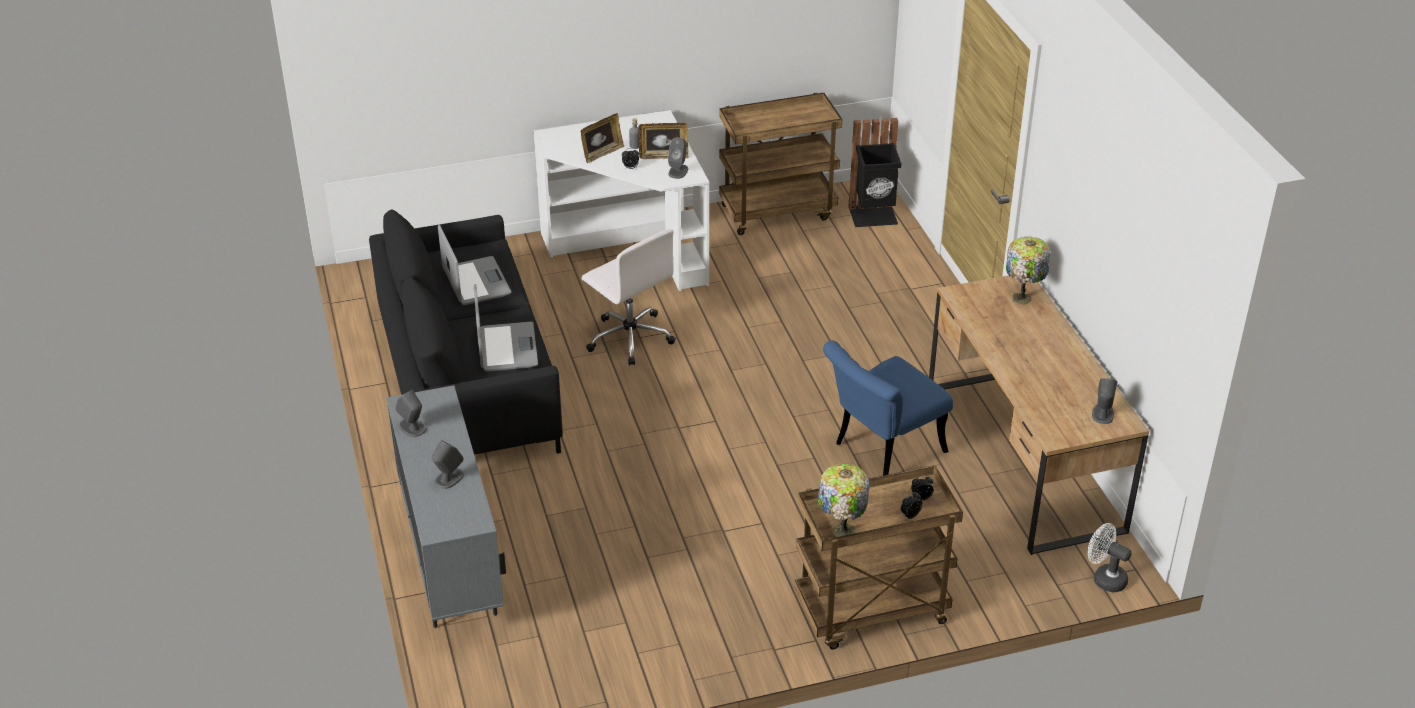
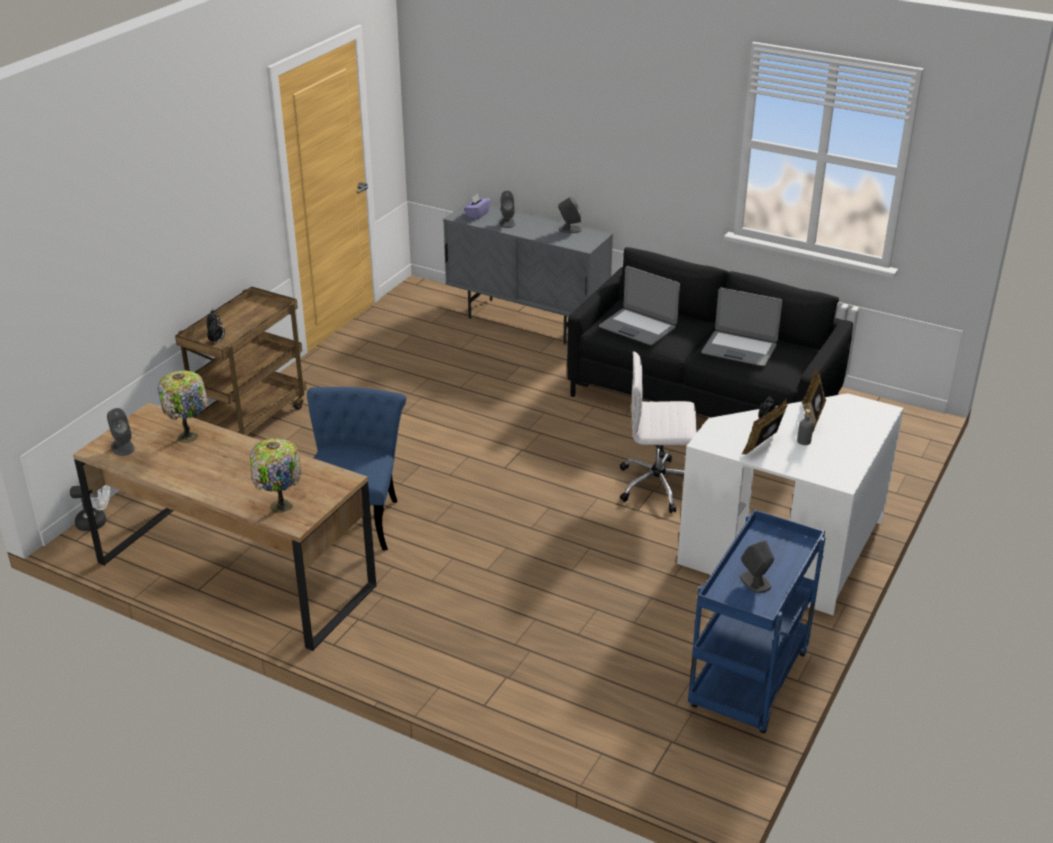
camera: 135 degrees right, 5 degrees down
grey speaker [668,137,688,179] -> grey speaker moved to [740,540,774,593]
brown cart [719,93,842,235] -> blue cart [688,509,825,733]
table lamp [818,463,870,537] -> table lamp moved to [158,370,208,443]
black trash can [849,118,902,227] -> none
none -> purple tissue box [464,194,490,219]

